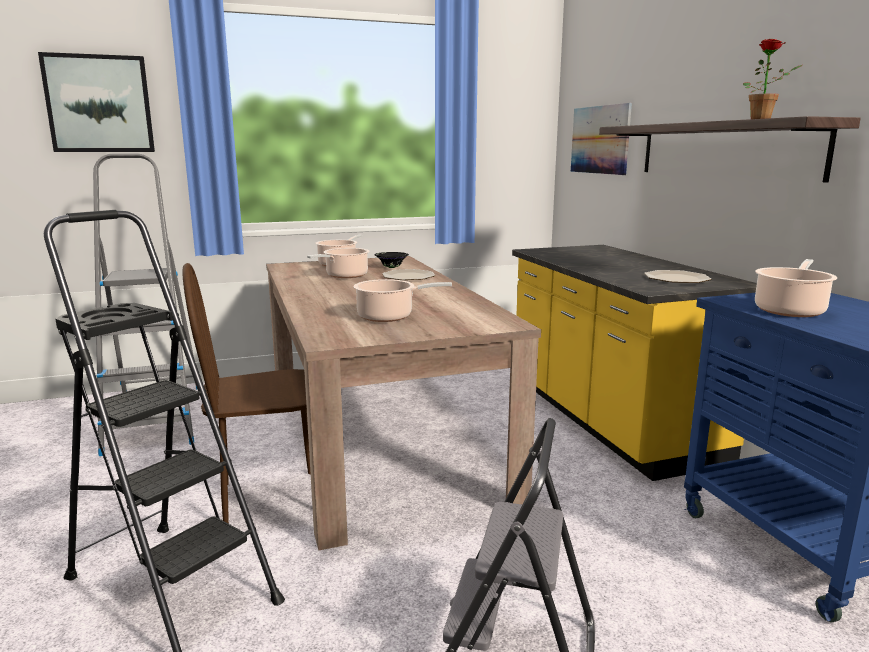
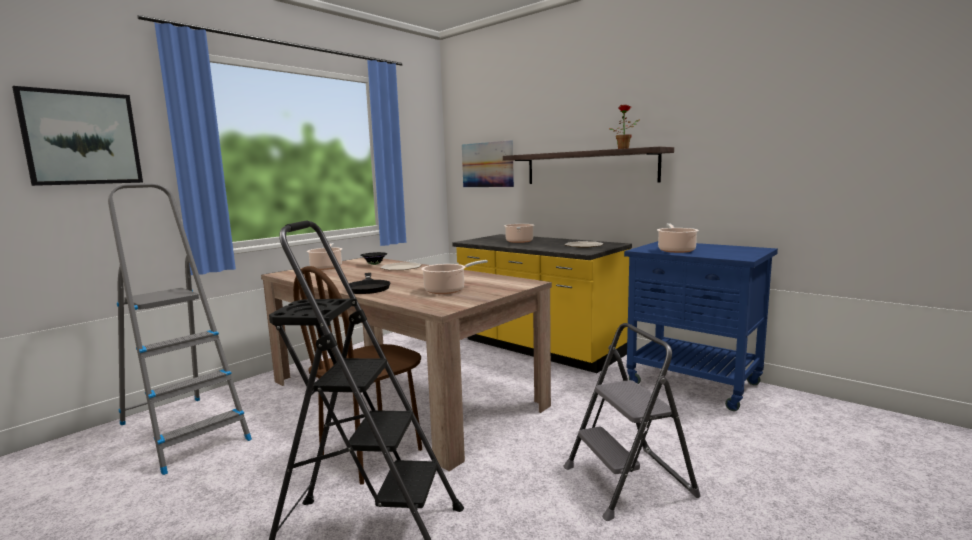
camera: 30 degrees left, 5 degrees down
cooking pot [307,248,369,278] -> cooking pot moved to [504,224,534,243]
none -> black frying pan [349,273,390,294]

